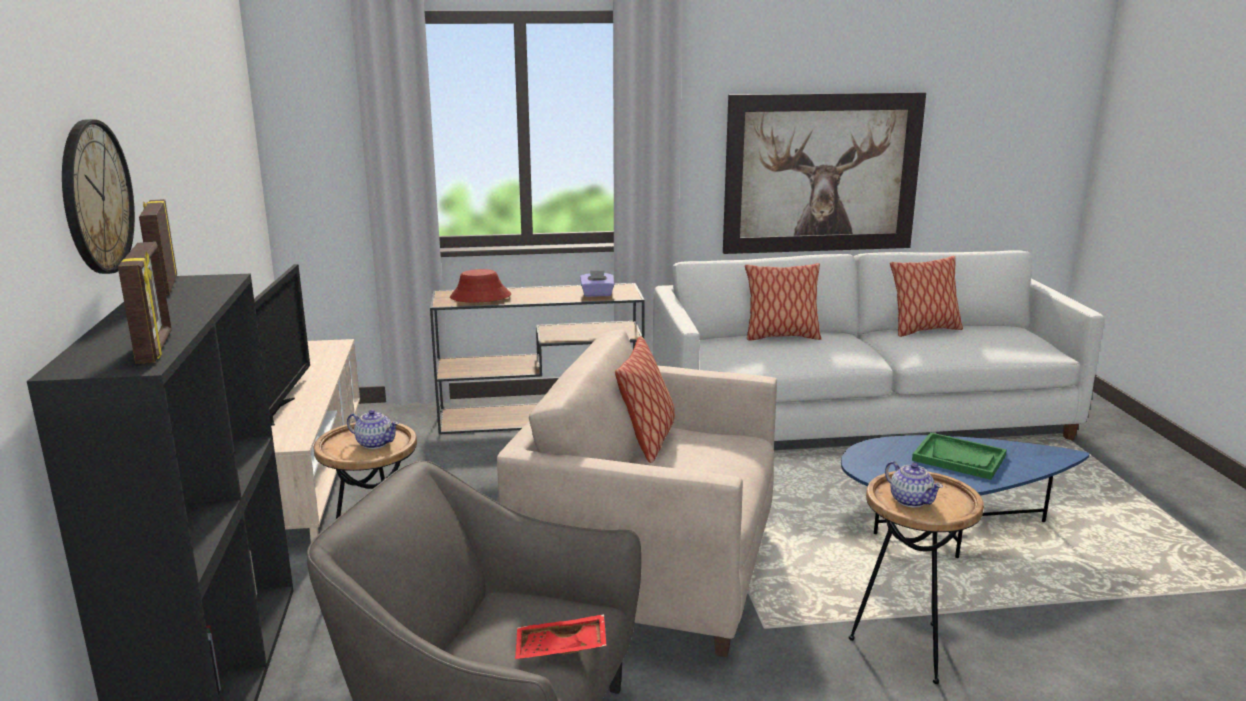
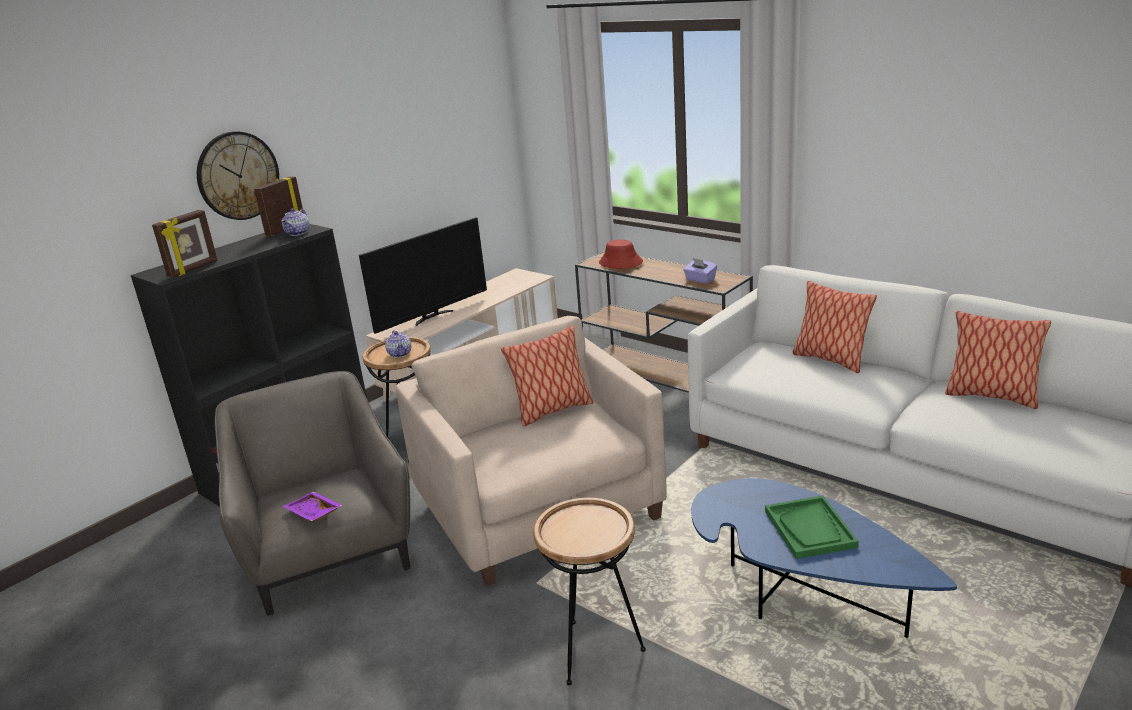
camera: 50 degrees right, 5 degrees up
red tray [515,614,607,659] -> purple tray [283,492,342,521]
picture [723,92,926,254] -> none
teapot [885,461,943,508] -> teapot moved to [281,208,309,236]

